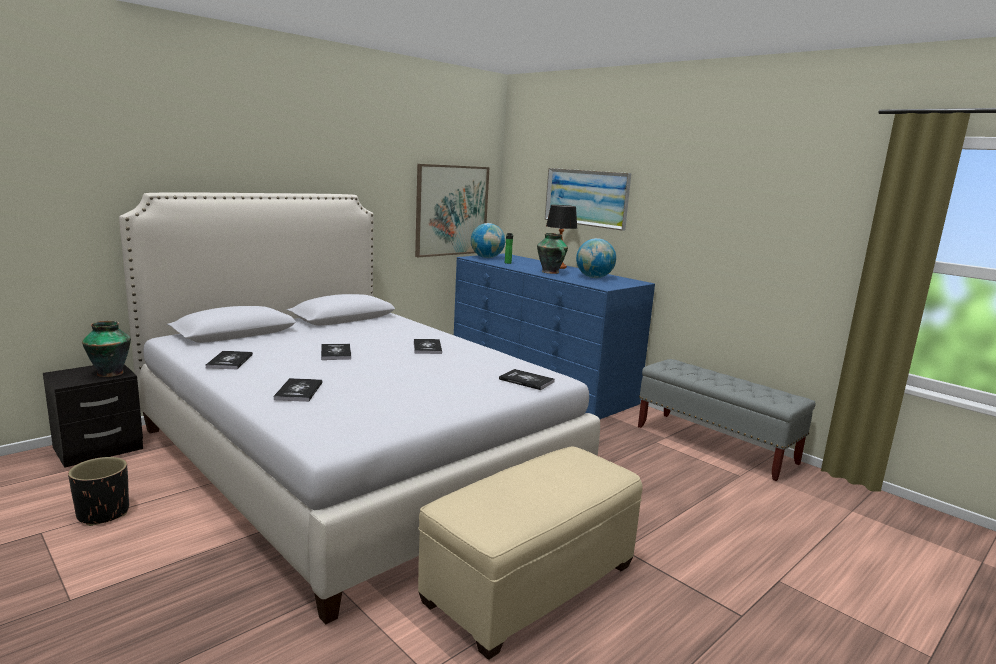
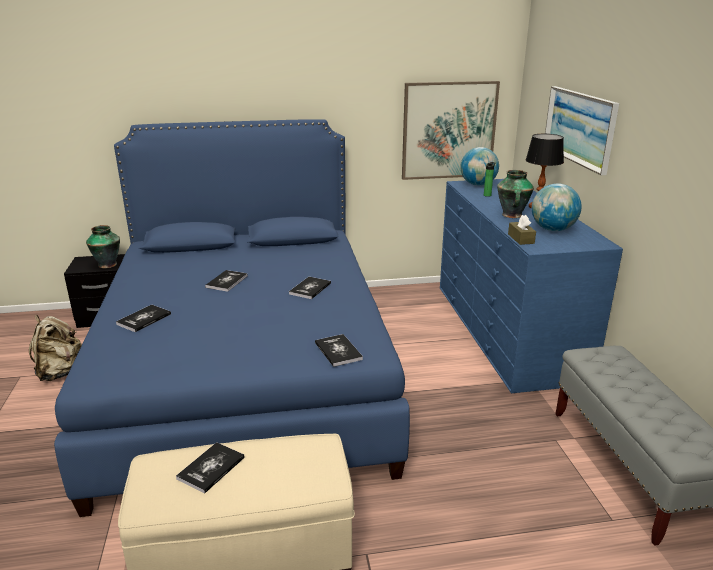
camera: 35 degrees right, 10 degrees up
black planter [68,457,129,526] -> beige backpack [29,315,82,381]
white bed [119,192,600,625] -> blue bed [54,119,410,517]
book [206,351,253,369] -> book moved to [176,442,245,494]
none -> brown tissue box [508,215,536,245]

